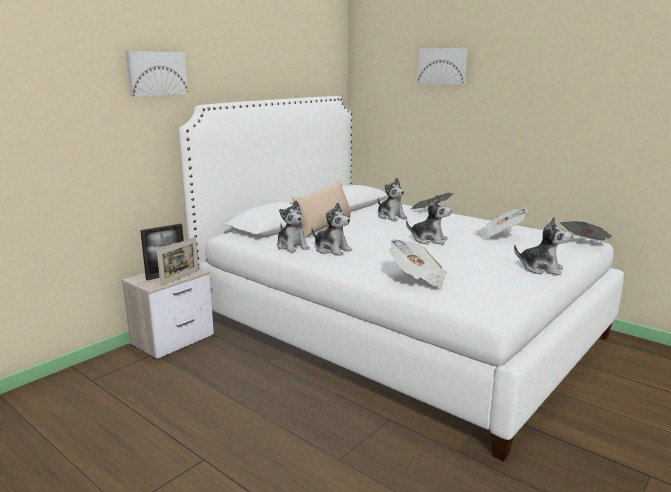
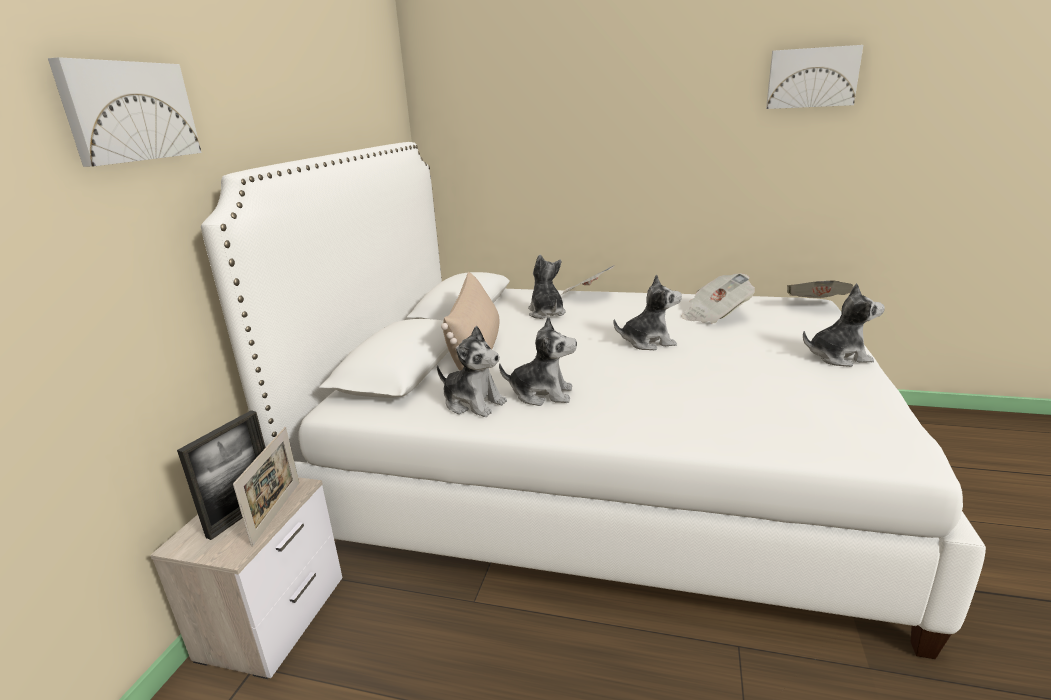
camera: 25 degrees left, 5 degrees up
plush toy [378,178,407,221] -> plush toy turned 135 degrees counterclockwise [528,254,565,319]
newspaper [389,239,447,288] -> none
picture [418,48,468,85] -> picture moved to [766,45,863,109]

